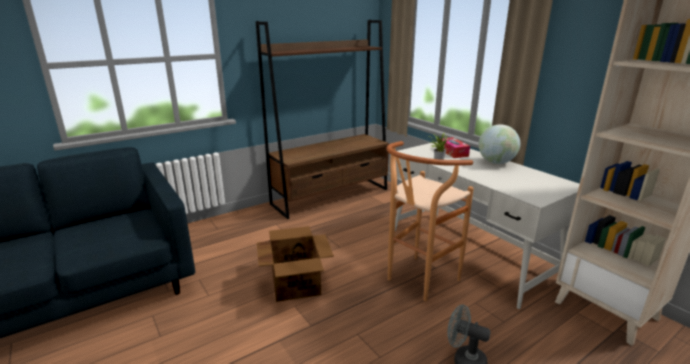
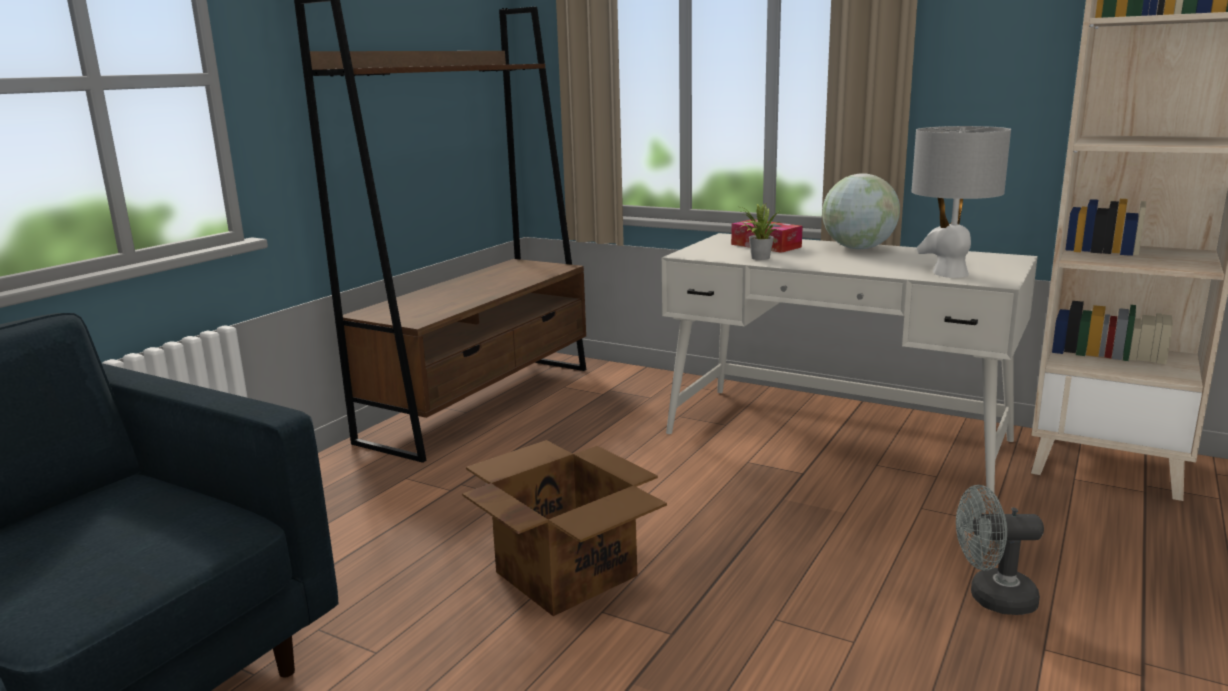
camera: 25 degrees left, 5 degrees down
brown stool [386,141,474,301] -> none
none -> grey table lamp [911,126,1011,278]

